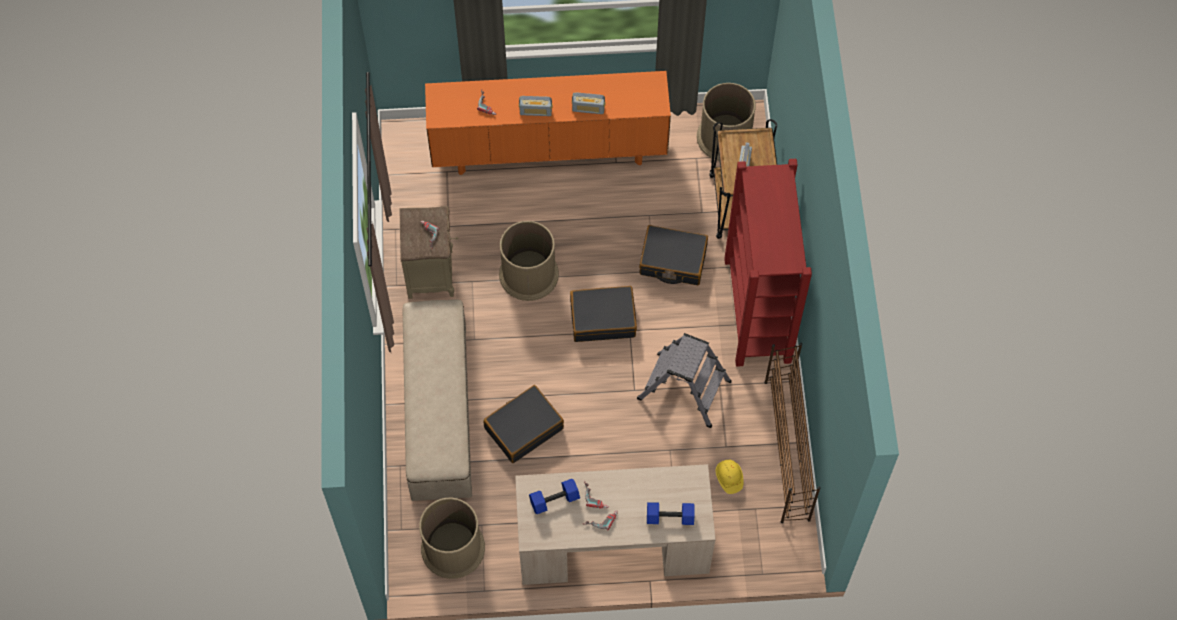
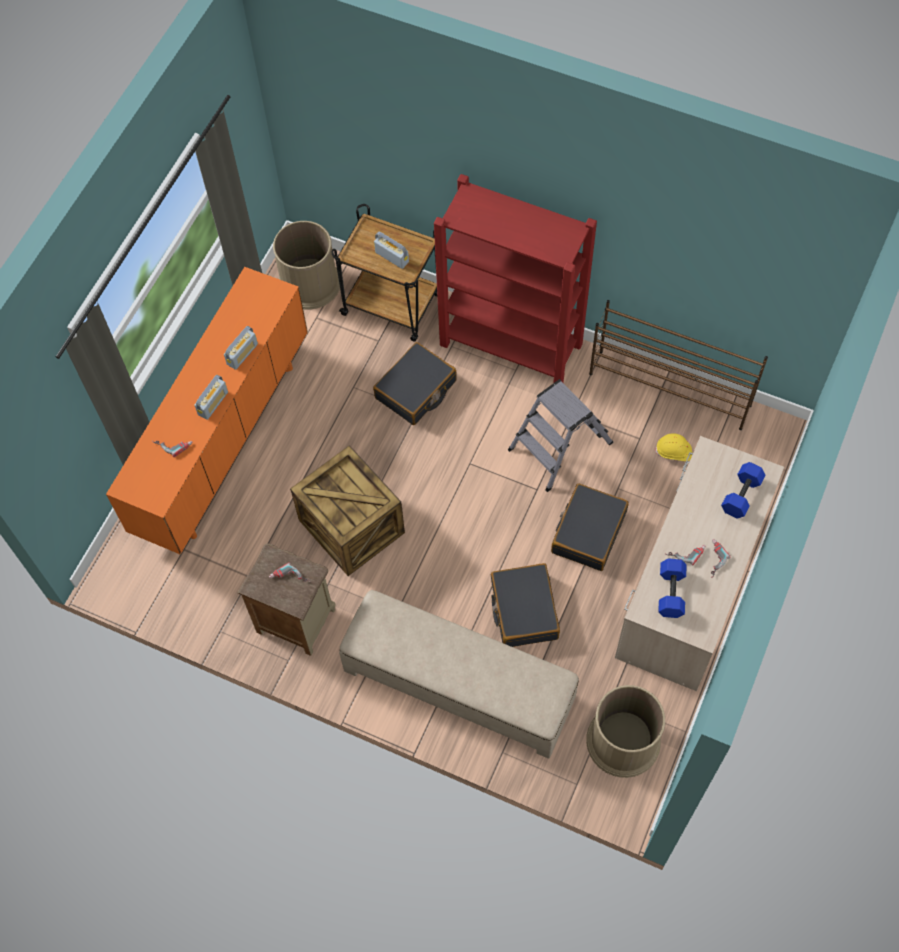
camera: 60 degrees left, 0 degrees up
brown trash can [499,221,559,301] -> crate [290,445,405,576]
black suitcase [570,286,637,342] -> black suitcase moved to [551,484,629,571]

